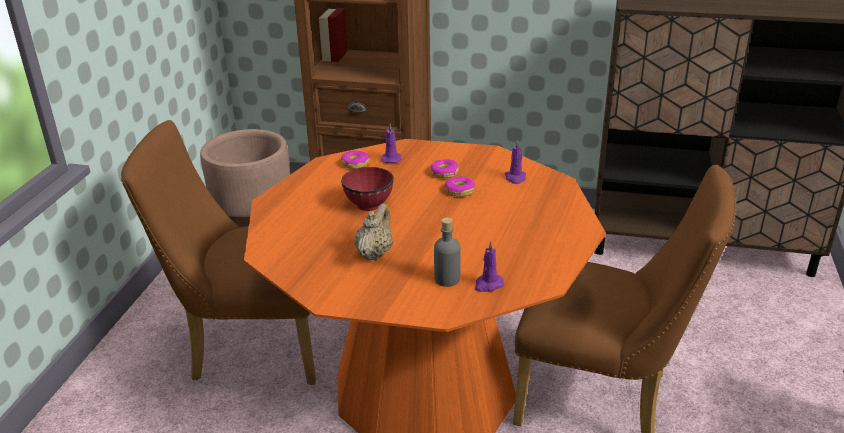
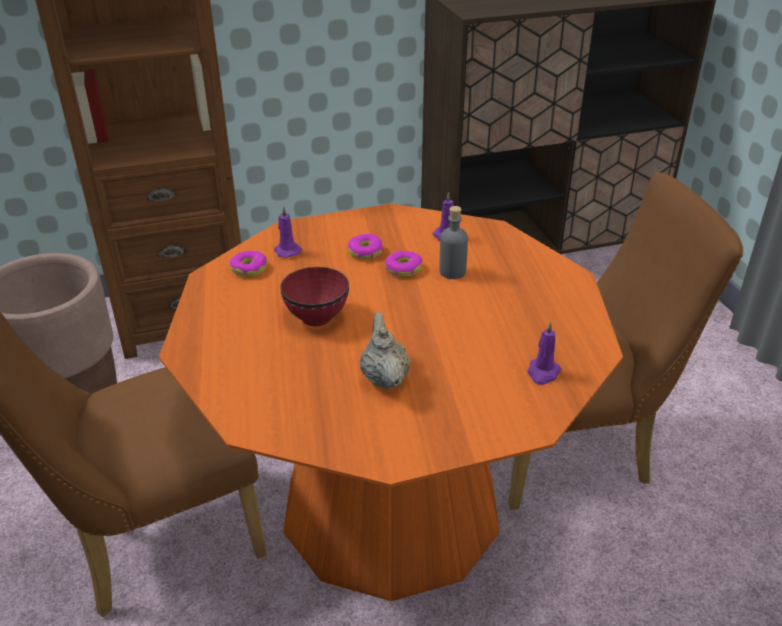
camera: 30 degrees left, 5 degrees up
grey bottle [434,217,461,287] -> grey bottle moved to [439,206,468,279]

